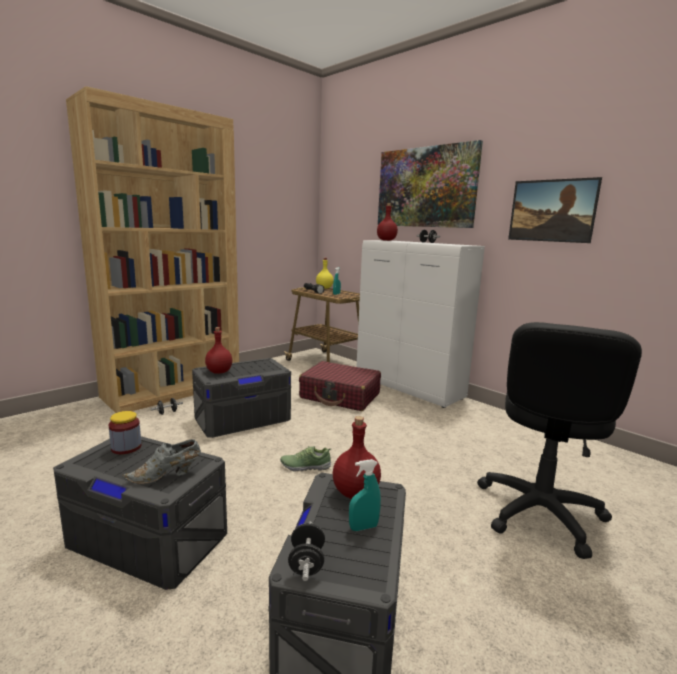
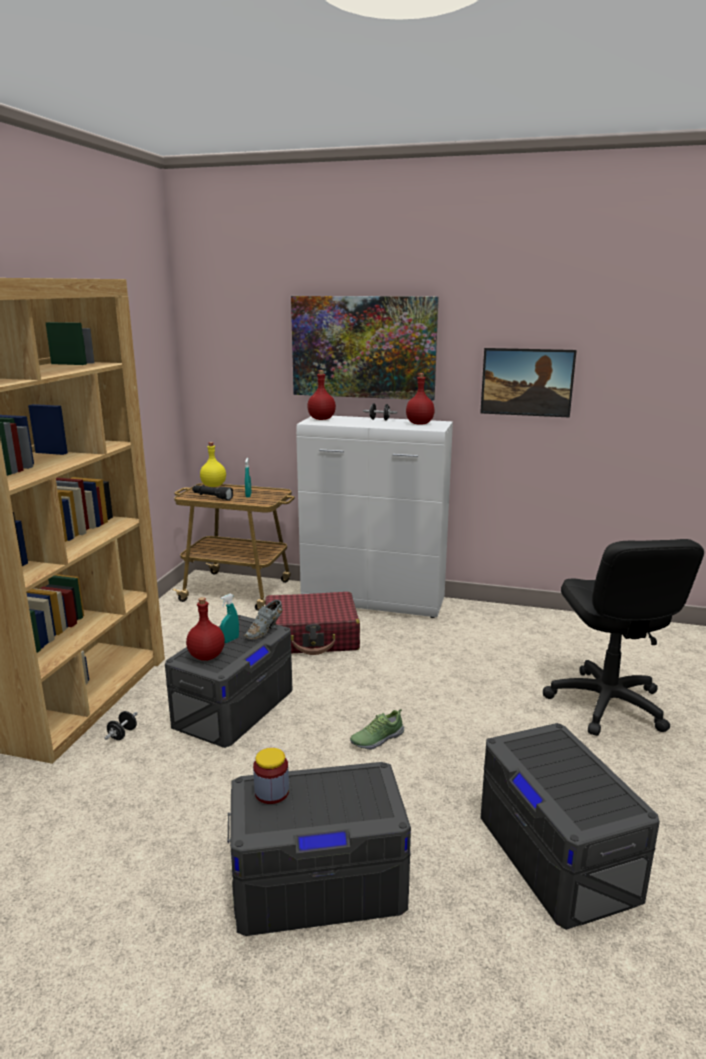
camera: 30 degrees left, 5 degrees up
grey shoe [122,439,201,484] -> grey shoe moved to [244,600,283,640]
black dumbbell [288,522,325,581] -> none
red bottle [333,416,381,499] -> red bottle moved to [406,373,435,425]
turquoise spray bottle [349,459,381,531] -> turquoise spray bottle moved to [220,594,239,643]

